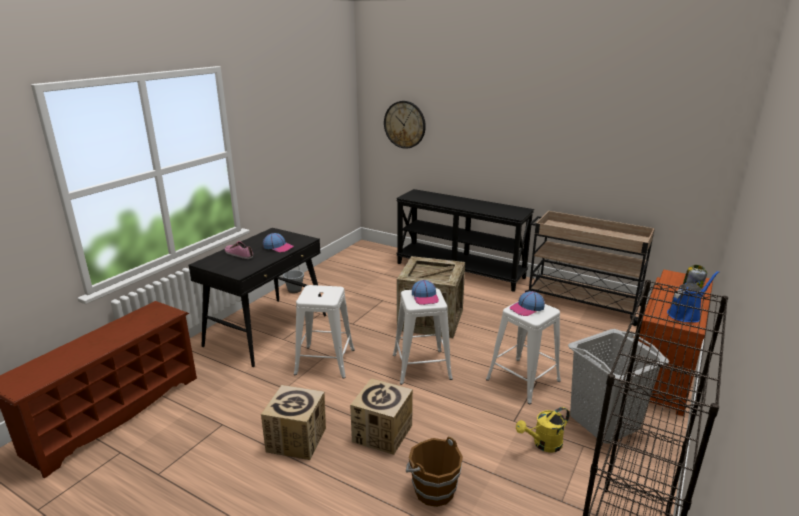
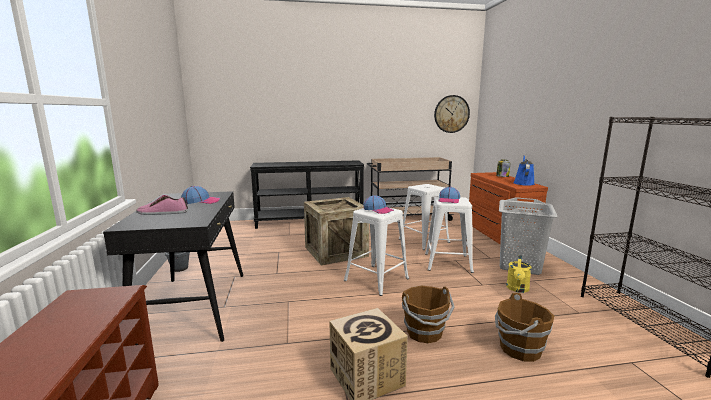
camera: 40 degrees left, 10 degrees down
white stool [294,285,354,379] -> white stool moved to [399,184,450,250]
cardboard box [350,378,413,455] -> brown bucket [402,286,455,343]
wall clock [384,101,426,149] -> wall clock moved to [434,95,470,133]

